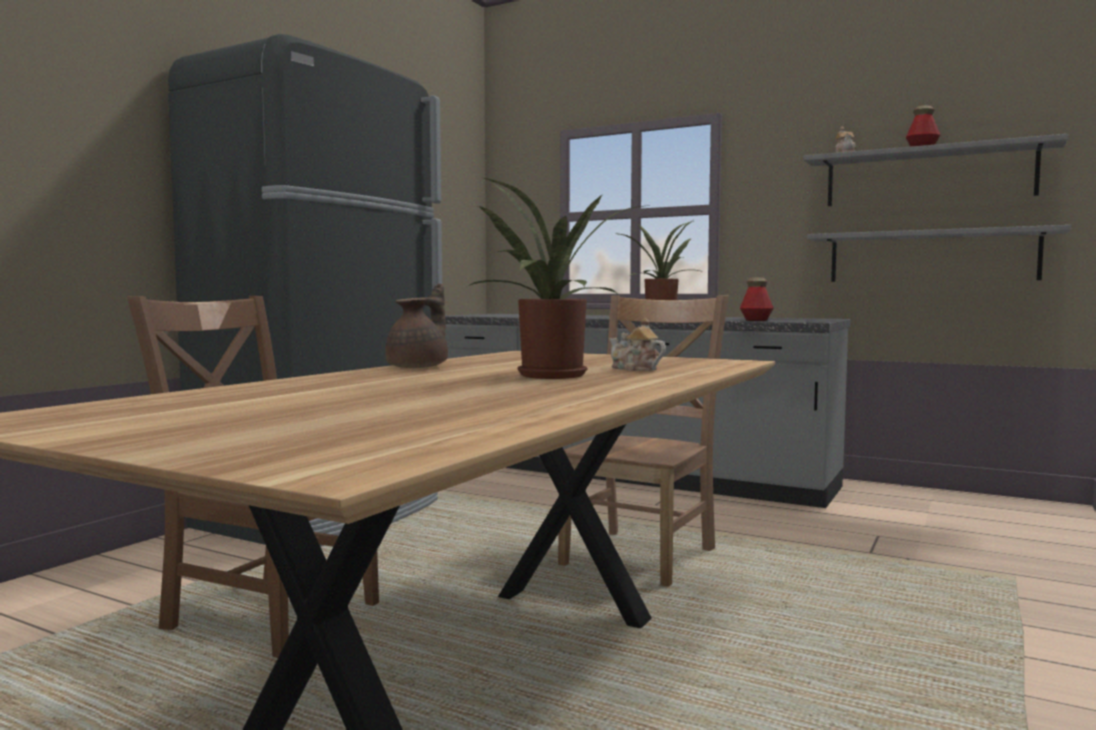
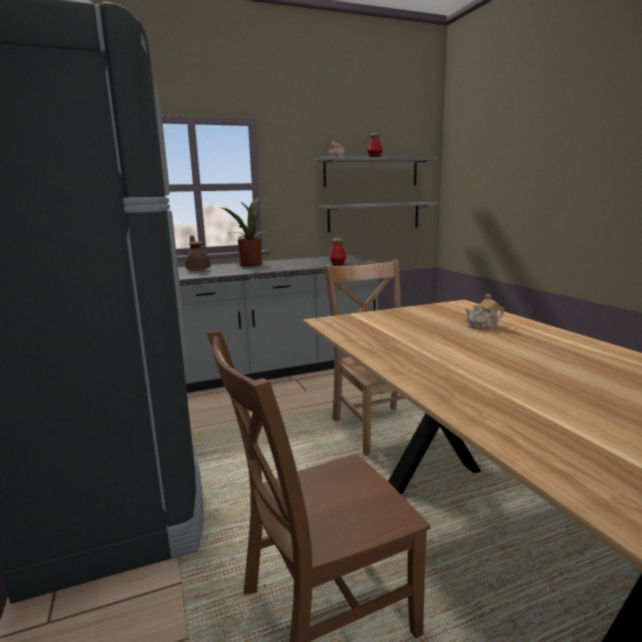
camera: 50 degrees left, 10 degrees up
brown teapot [385,284,448,368] -> brown teapot moved to [185,235,211,271]
potted plant [467,178,650,379] -> none

